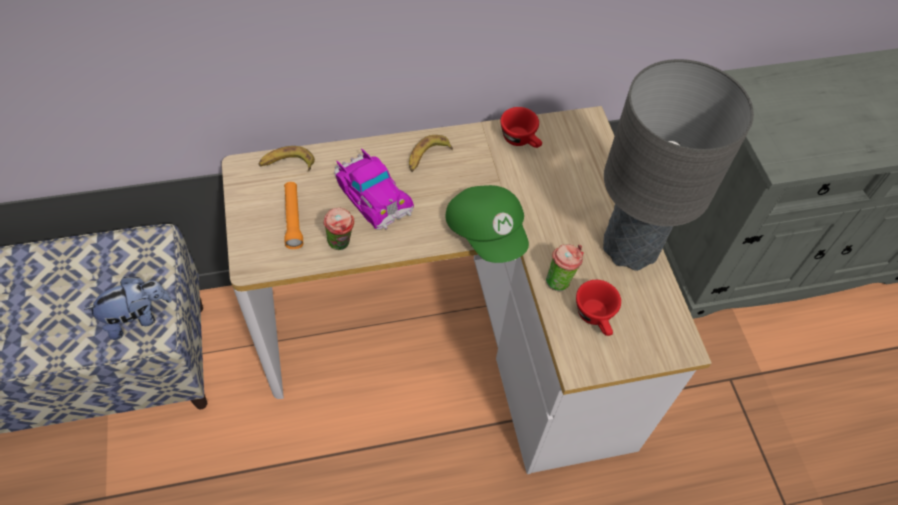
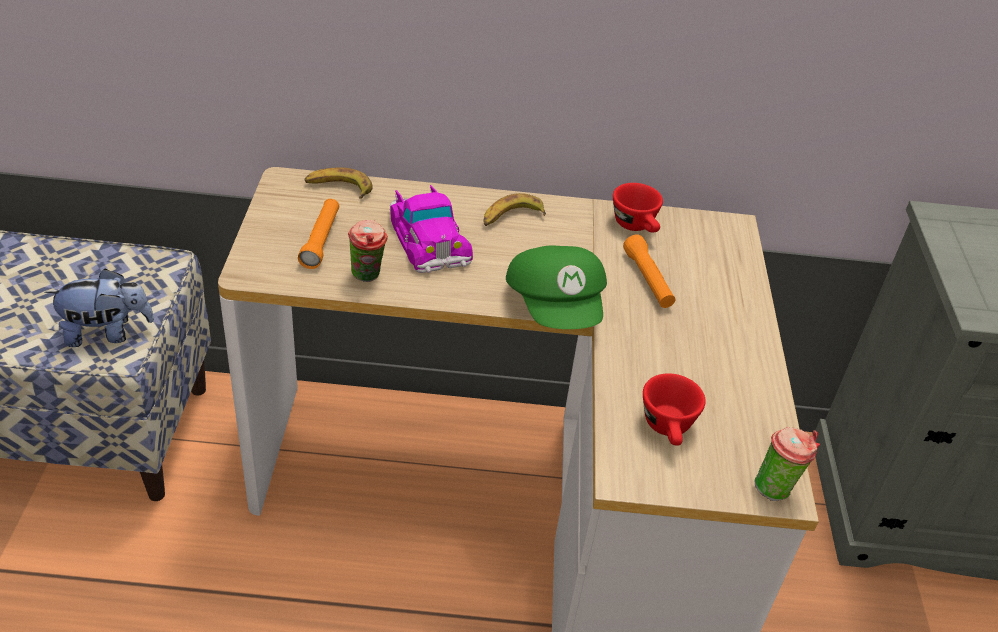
camera: 15 degrees right, 15 degrees down
cup [546,245,584,291] -> cup moved to [755,427,820,501]
grey table lamp [603,59,754,271] -> none
none -> orange flashlight [623,234,675,308]

